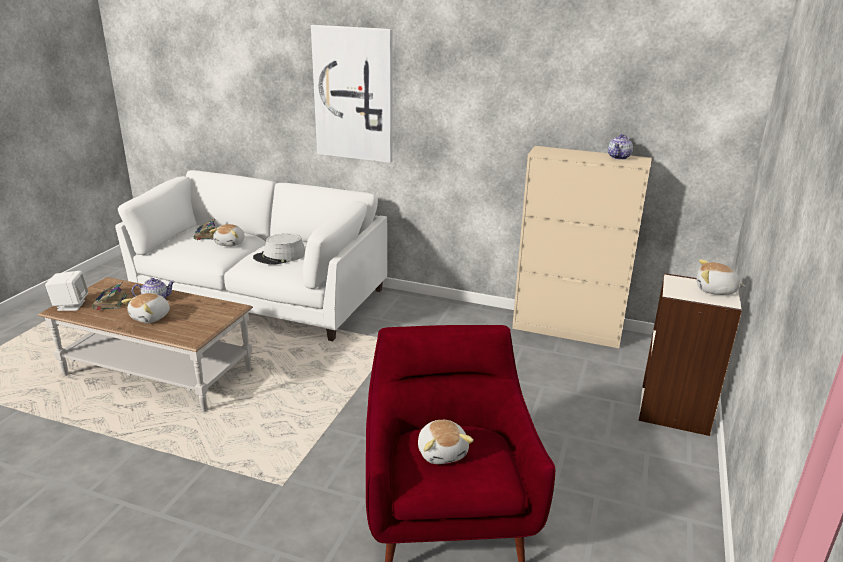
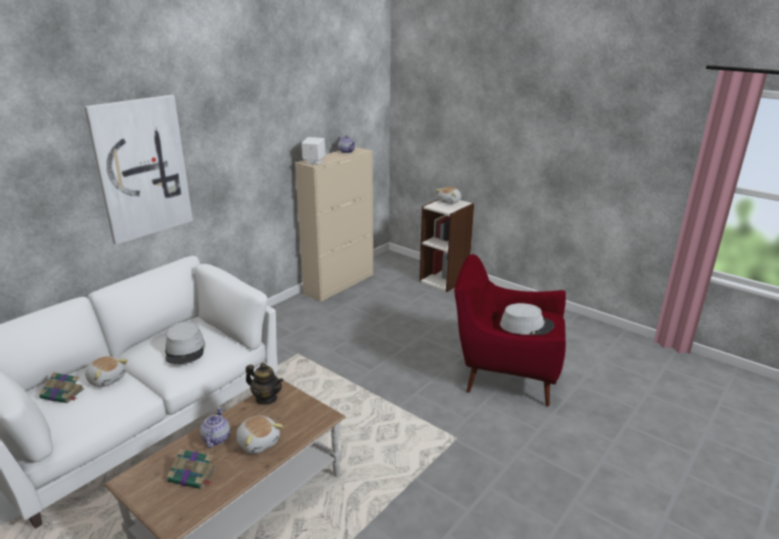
camera: 70 degrees left, 0 degrees up
white speaker [45,271,88,311] -> white speaker moved to [301,137,326,165]
plush toy [418,420,474,464] -> grey hat [500,303,555,335]
none -> teapot [246,363,283,404]

